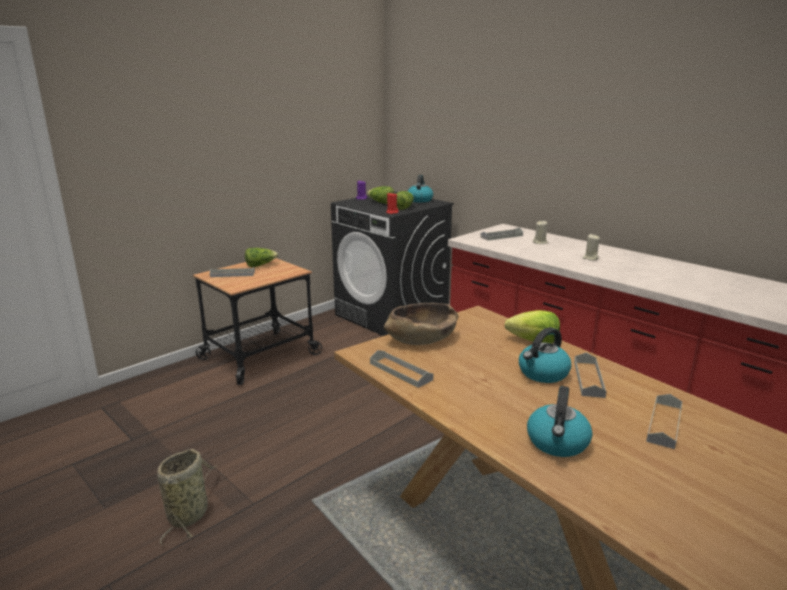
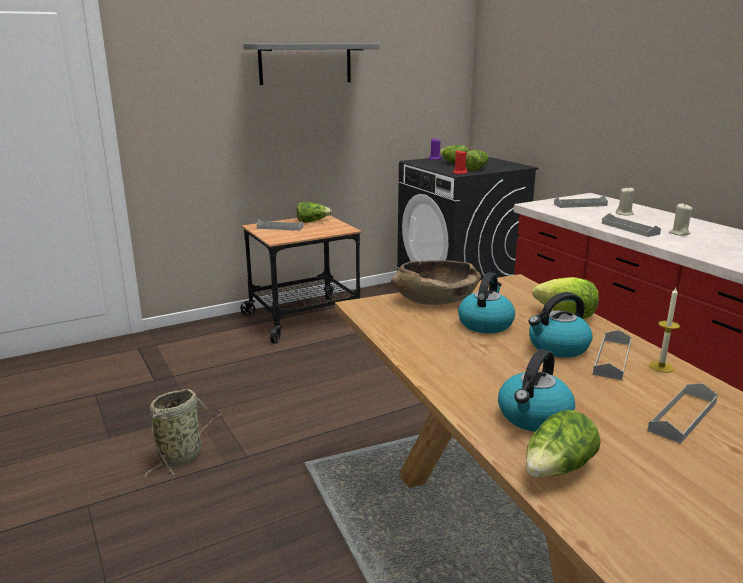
camera: 15 degrees right, 0 degrees up
grey tray [370,350,433,388] -> grey tray moved to [602,213,661,237]
kettle [407,175,433,202] -> kettle moved to [458,273,515,333]
none -> grey shelf [243,44,379,85]
none -> lettuce [526,410,601,477]
none -> candle [649,288,680,373]

